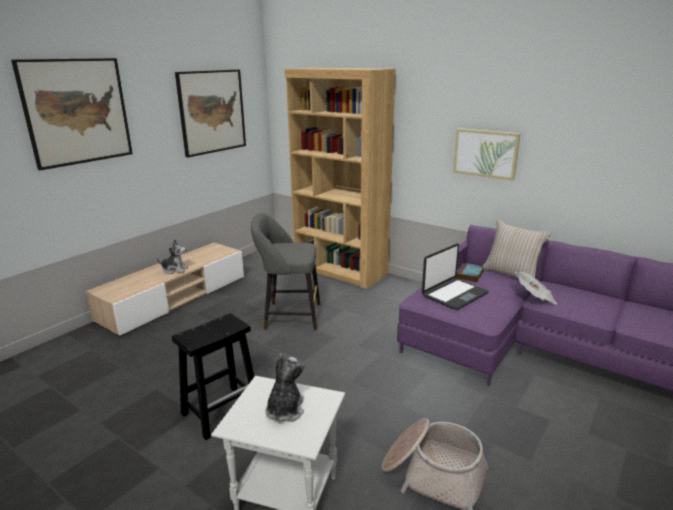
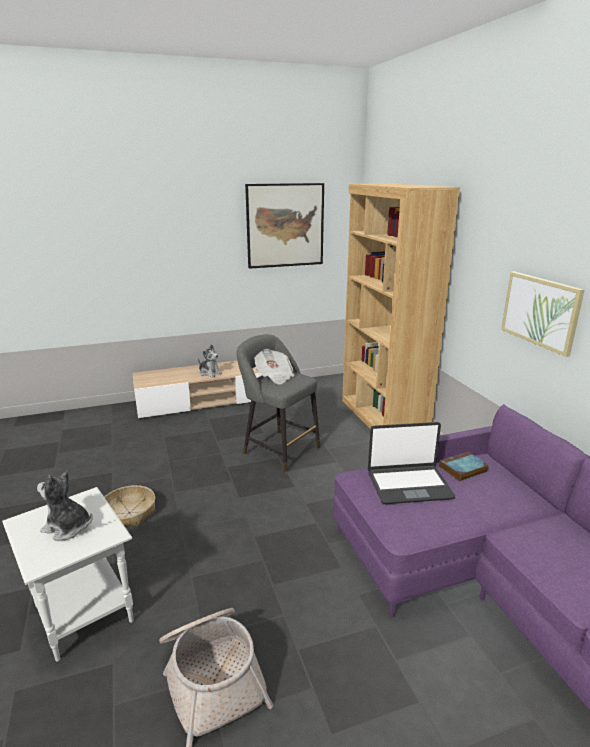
camera: 35 degrees right, 0 degrees up
picture [11,58,133,170] -> none
black stool [172,313,255,440] -> basket [105,485,155,526]
plush toy [265,354,305,422] -> plush toy turned 120 degrees counterclockwise [37,470,92,540]
beige pillow [483,219,551,279] -> none
newspaper [515,271,557,304] -> newspaper moved to [254,349,295,385]

